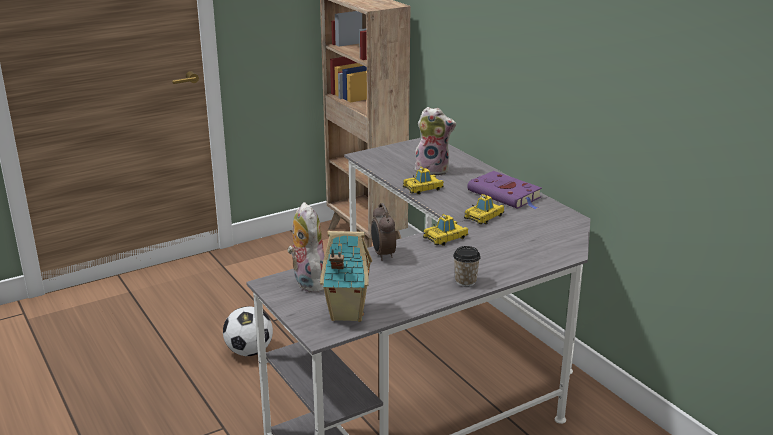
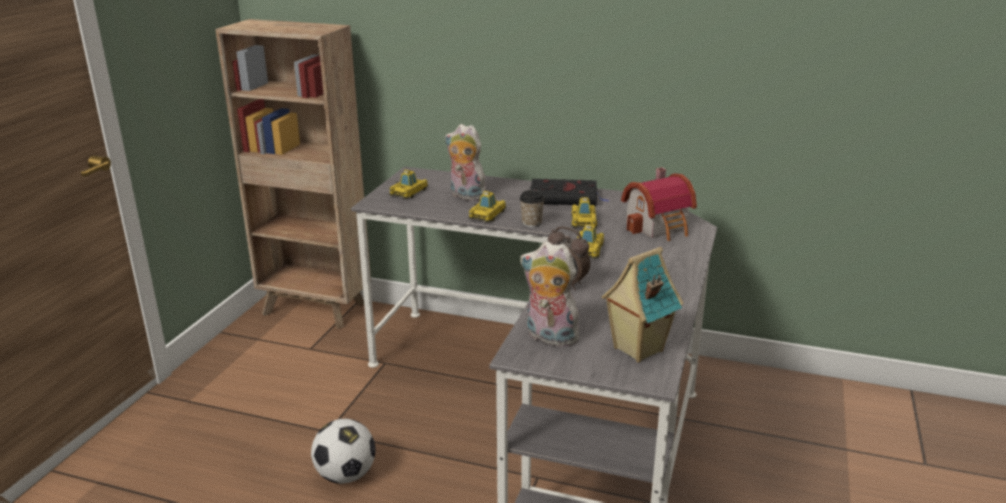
camera: 40 degrees left, 0 degrees up
plush toy [413,107,456,176] -> plush toy turned 120 degrees counterclockwise [445,124,486,202]
cup [453,246,481,287] -> cup moved to [520,190,545,227]
purple book [467,171,542,209] -> black book [530,179,610,206]
none -> toy car [389,169,428,198]
none -> toy house [621,167,697,241]

